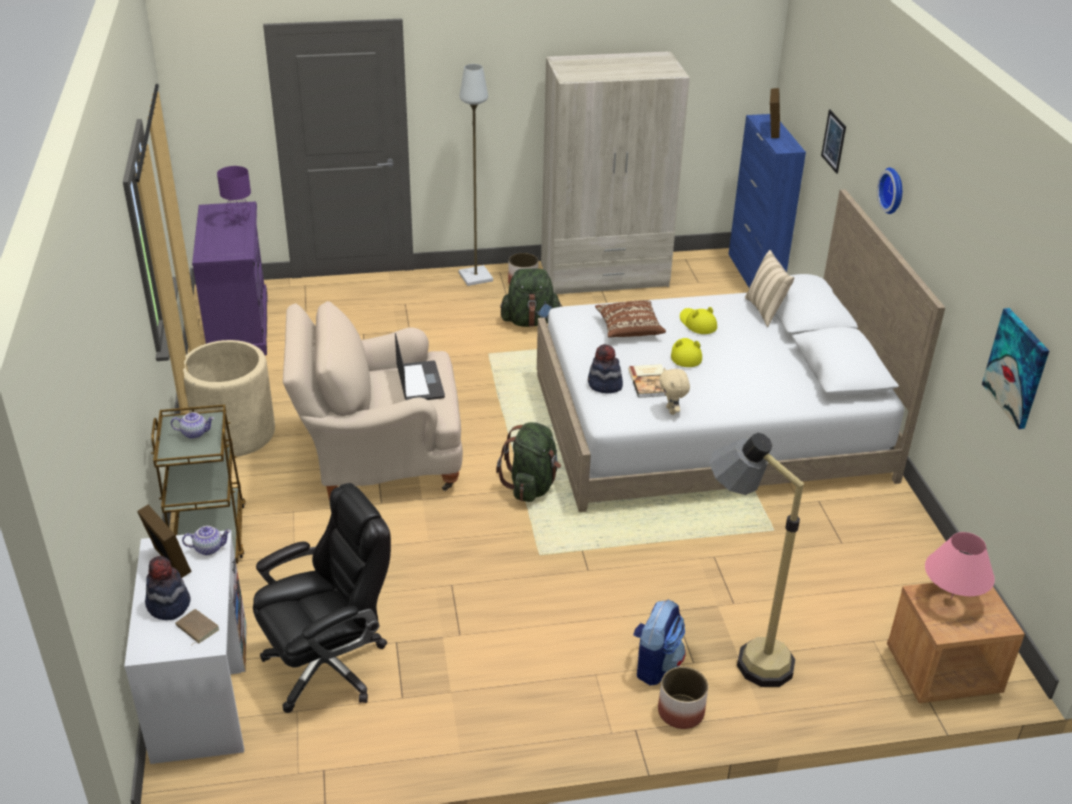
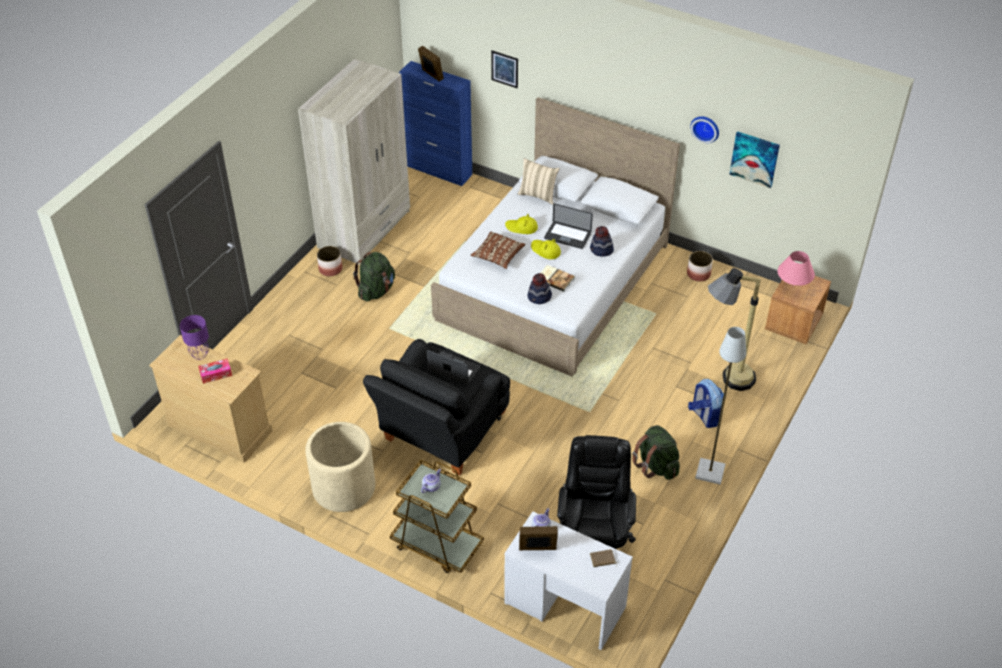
camera: 50 degrees left, 10 degrees up
hat [145,556,191,620] -> hat moved to [590,226,614,257]
purple dresser [192,202,267,356] -> beige dresser [149,335,272,463]
beige armchair [283,301,463,502] -> black armchair [363,339,510,476]
grey floor lamp [459,64,493,286] -> grey floor lamp moved to [695,327,746,485]
green backpack [496,422,561,502] -> green backpack moved to [632,425,680,480]
planter [658,667,708,729] -> planter moved to [687,251,713,282]
beige plush toy [659,367,690,415] -> none
wall clock [877,168,902,214] -> wall clock moved to [690,116,719,143]
none -> tissue box [198,359,232,384]
none -> laptop [544,203,593,249]

